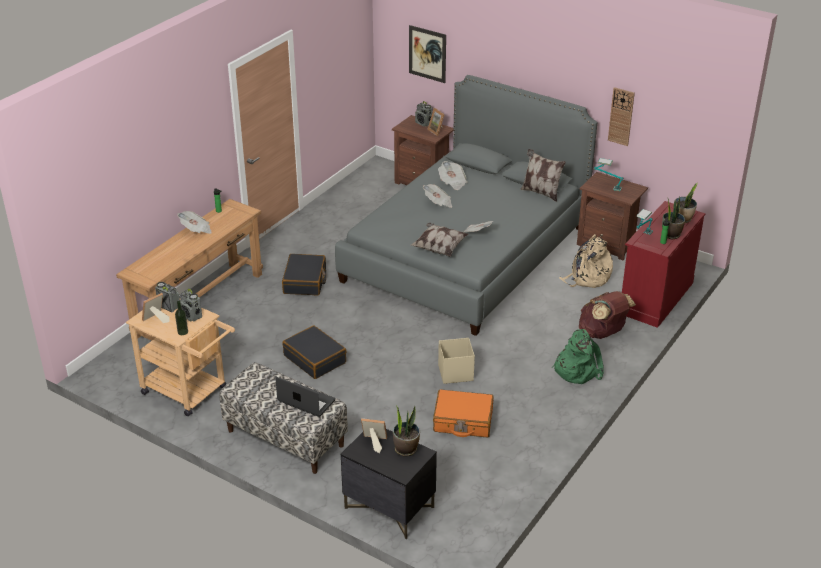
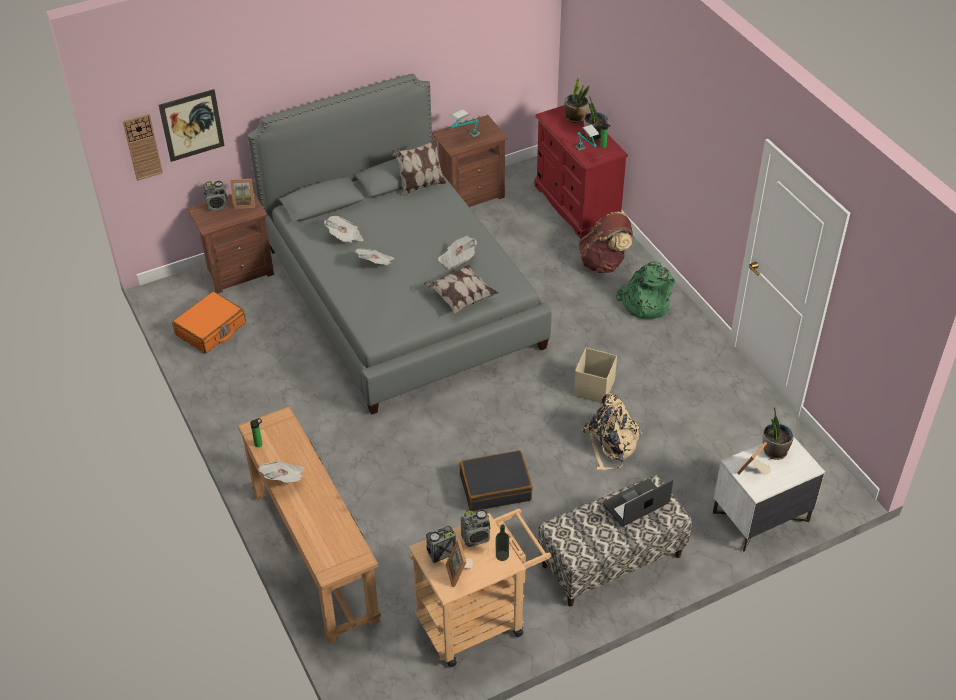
camera: 60 degrees left, 10 degrees up
black suitcase [282,254,326,296] -> none
black nightstand [340,429,437,539] -> white nightstand [713,437,825,552]
orange suitcase [433,389,494,437] -> orange suitcase moved to [172,291,246,354]
beige backpack [559,234,613,288] -> beige backpack moved to [583,393,643,470]
wall clock [608,87,635,146] -> wall clock moved to [123,114,163,181]

